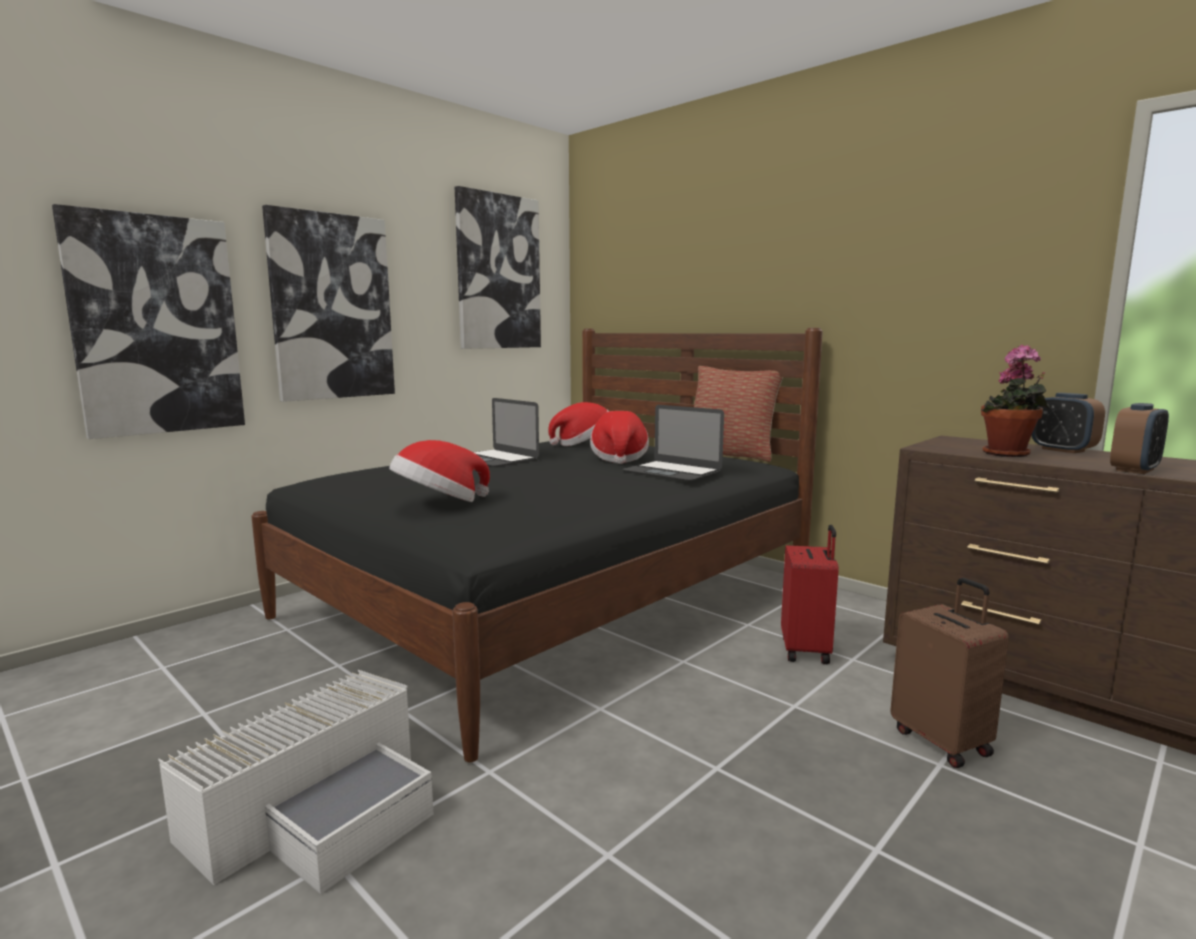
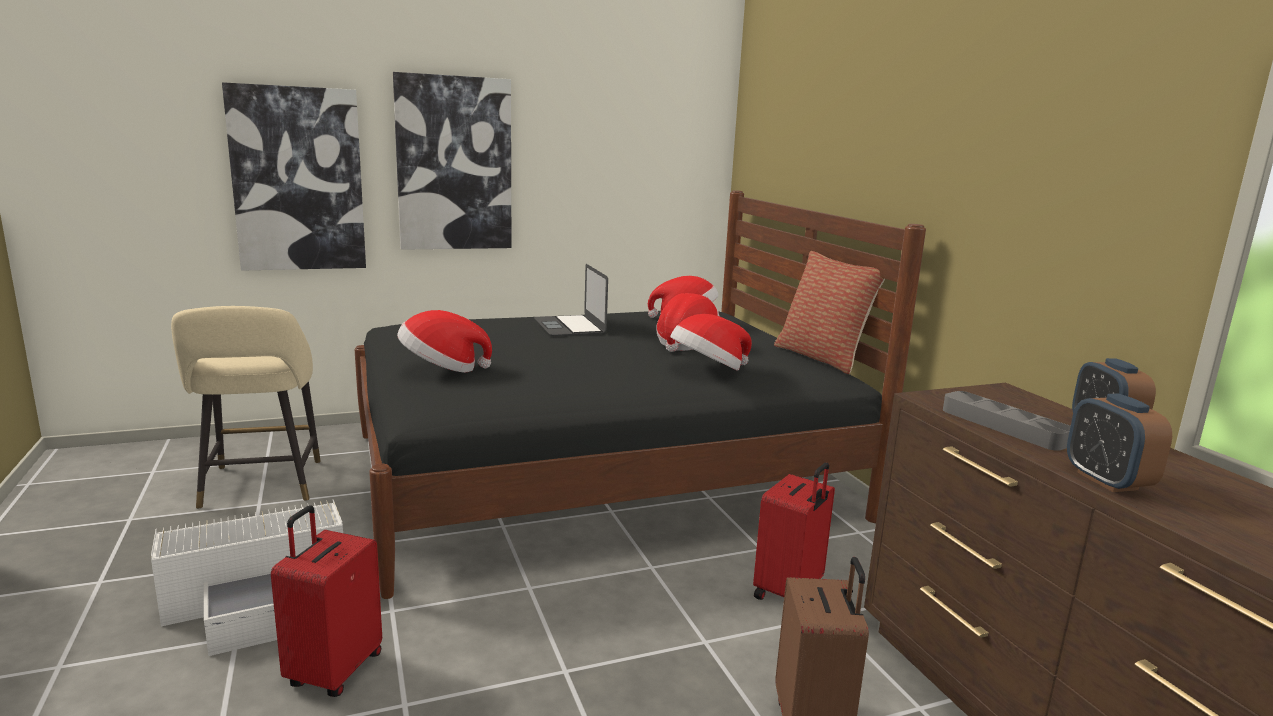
camera: 25 degrees right, 5 degrees up
picture [455,186,541,349] -> none
laptop [622,405,724,481] -> hat [670,314,752,371]
potted plant [981,345,1050,457] -> grey tray [943,391,1071,451]
alarm clock [1110,403,1169,474] -> alarm clock turned 90 degrees clockwise [1067,393,1172,492]
none -> beige stool [171,306,321,509]
none -> red suitcase [271,505,382,697]

